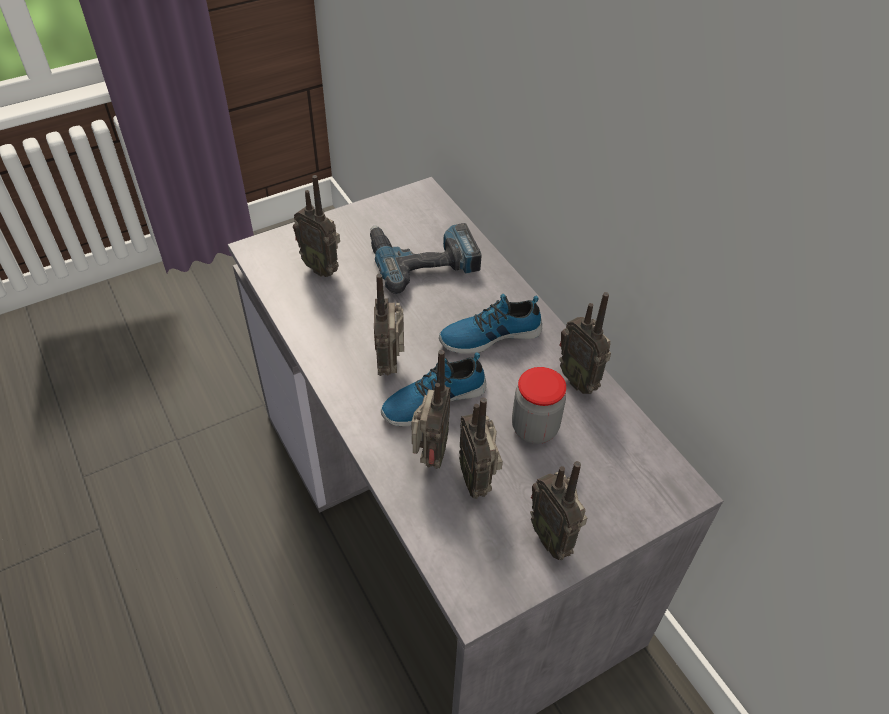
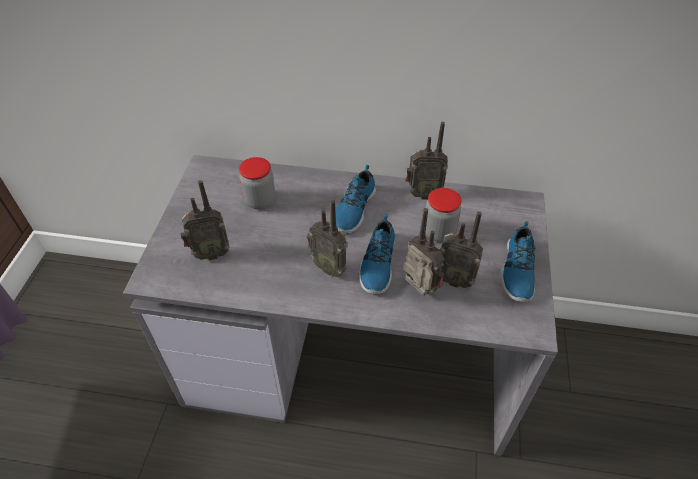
camera: 50 degrees left, 0 degrees up
power drill [370,223,482,294] -> jar [239,157,275,210]
radio [530,461,587,560] -> shoe [500,221,536,302]

